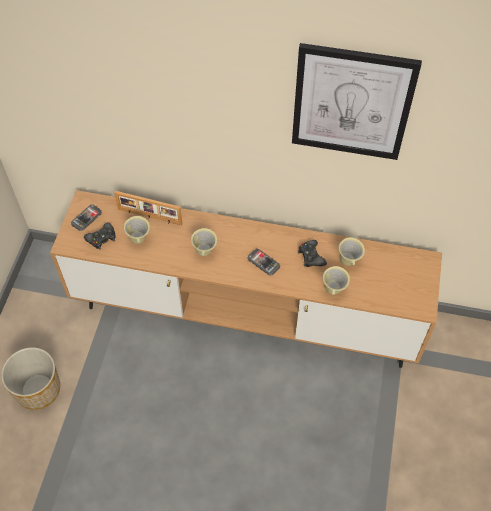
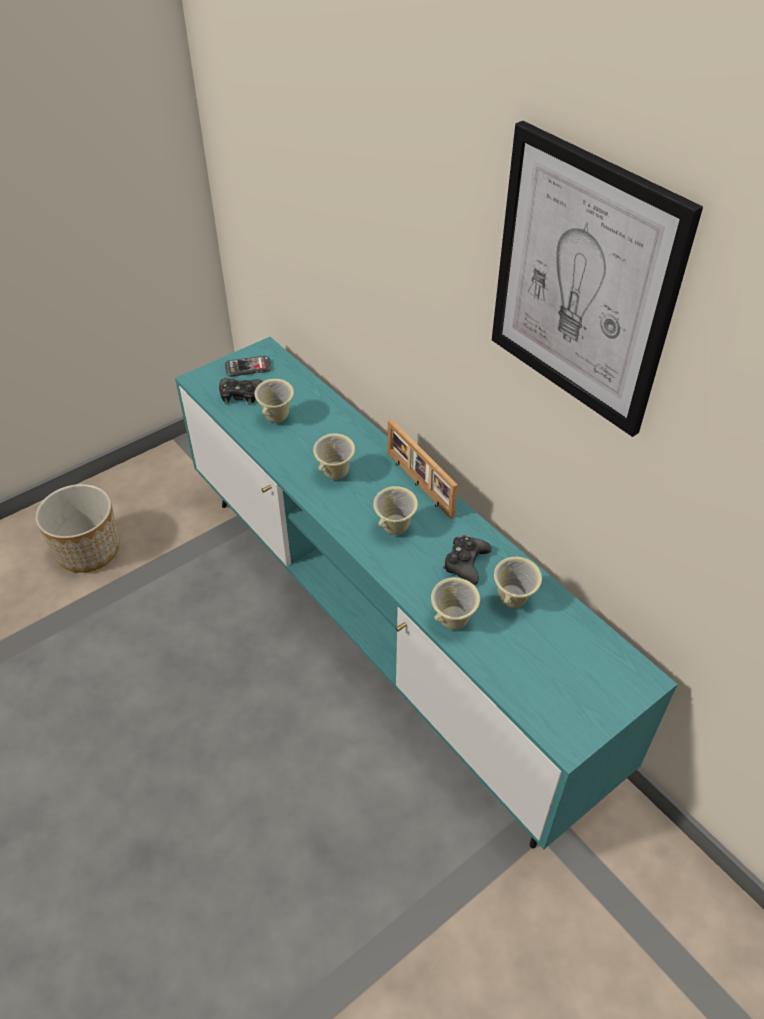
camera: 40 degrees right, 10 degrees down
brown tv stand [50,190,442,368] -> turquoise tv stand [175,337,678,850]
picture frame [114,191,182,225] -> picture frame moved to [388,419,458,519]
phone [248,249,280,276] -> beige mug [373,486,418,535]

